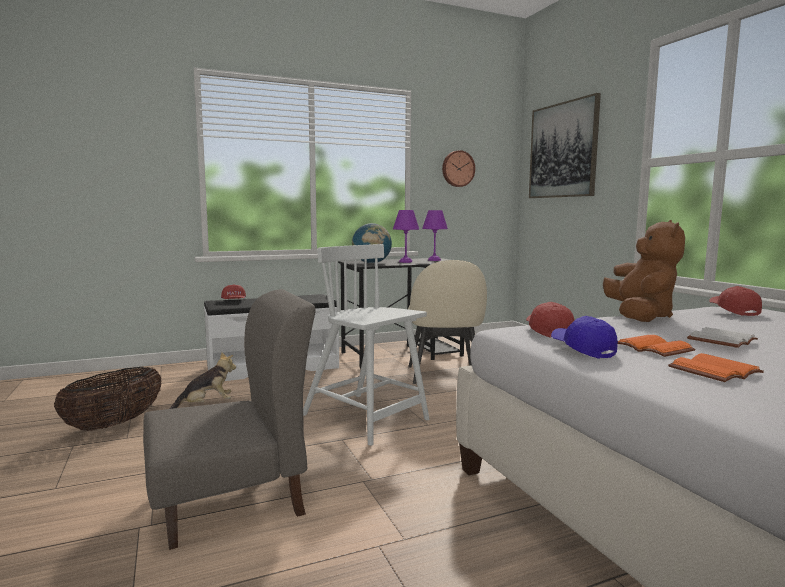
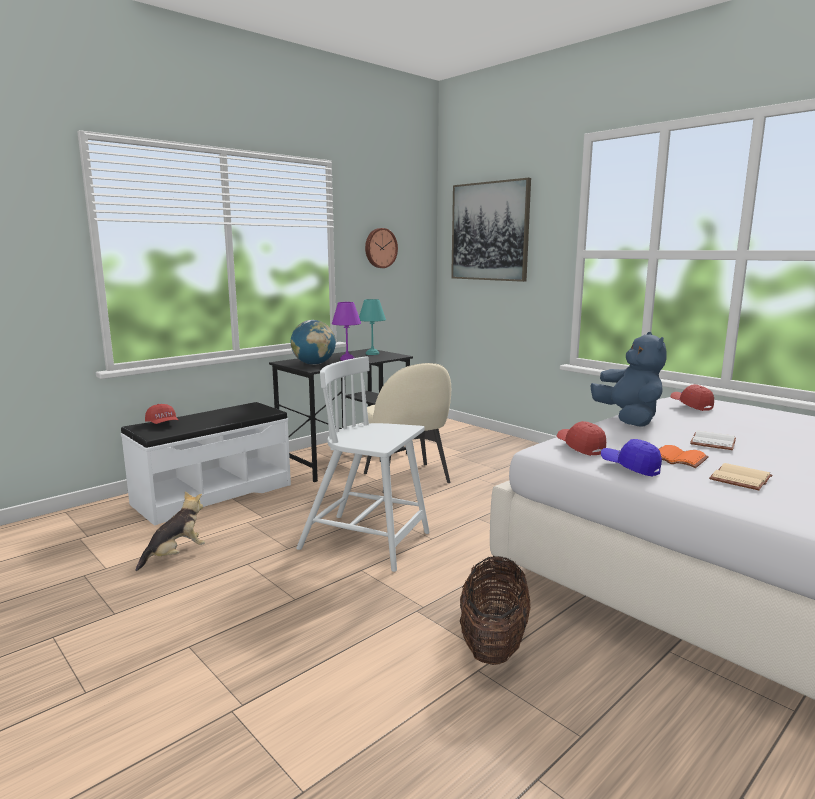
camera: 20 degrees left, 5 degrees up
basket [54,367,162,431] -> basket moved to [460,556,531,665]
grey chair [143,289,316,550] -> none
purple table lamp [422,210,448,261] -> turquoise table lamp [359,299,386,355]
brown plush toy [603,220,685,322] -> blue plush toy [591,332,667,427]
orange book [668,353,764,382] -> beige book [709,463,772,490]

